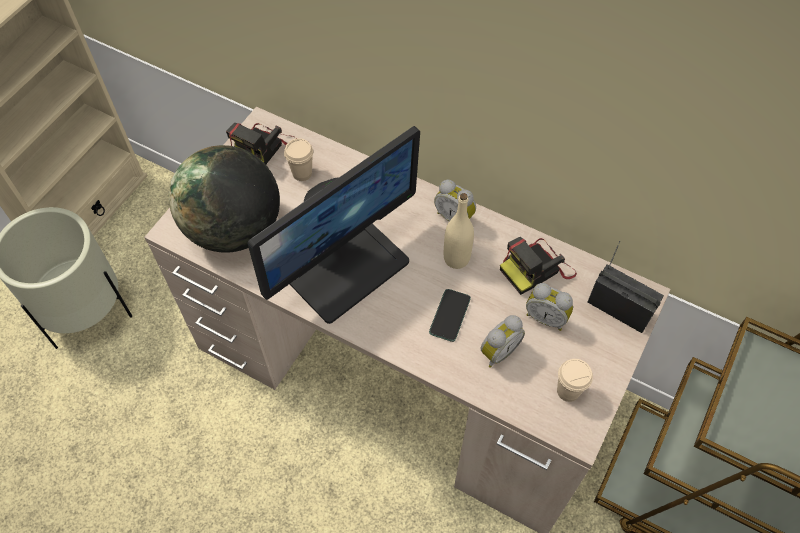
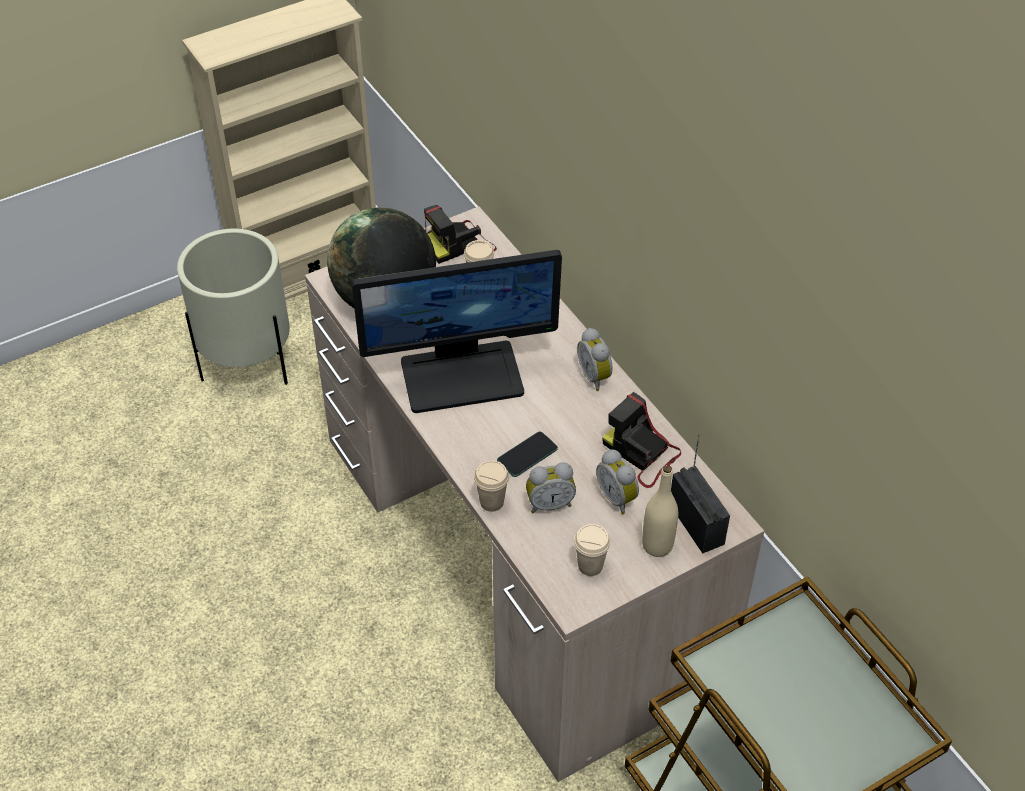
camera: 30 degrees right, 10 degrees down
beige bottle [444,193,474,269] -> beige bottle moved to [642,465,678,557]
camera [500,237,577,295] -> camera turned 45 degrees clockwise [602,392,681,488]
none -> beige cup [474,460,509,512]

